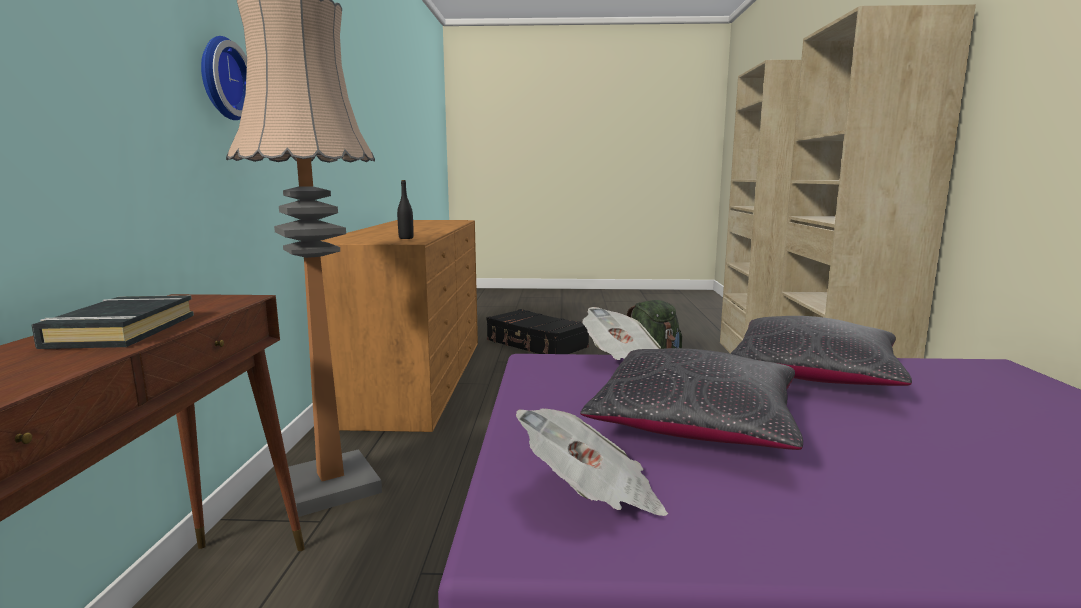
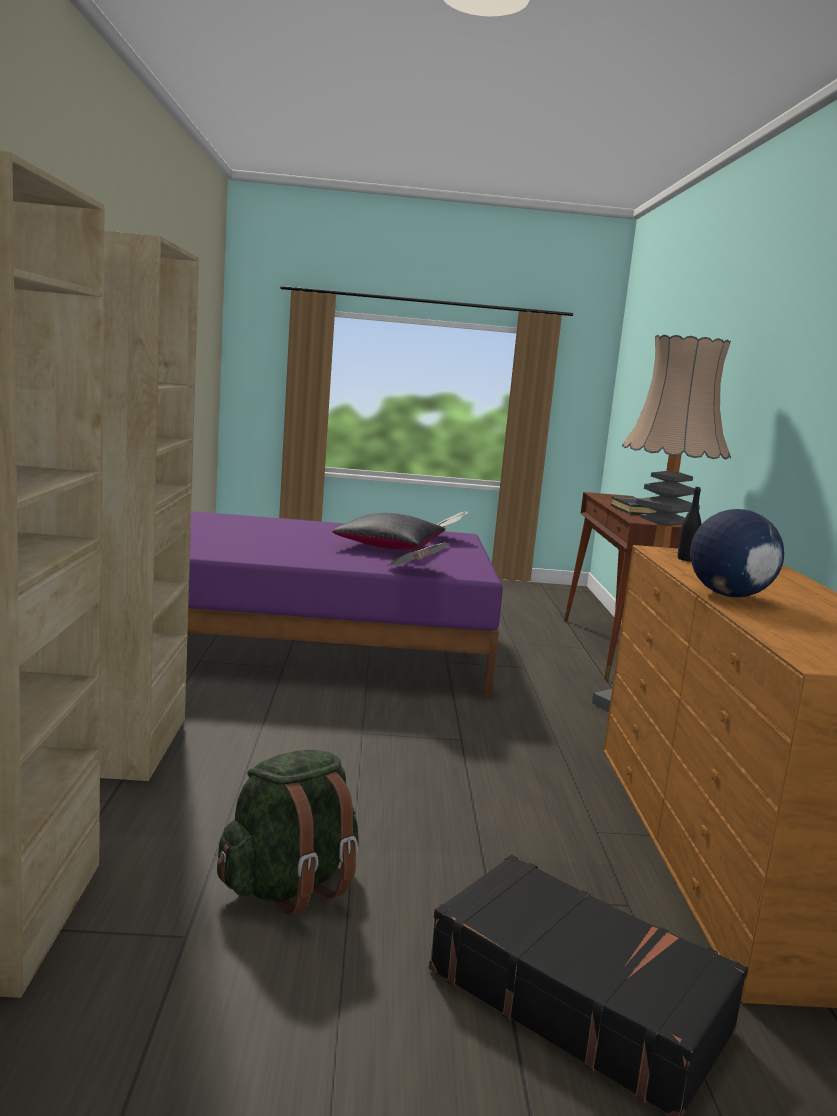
camera: 175 degrees right, 0 degrees up
wall clock [201,36,247,120] -> none
black pillow [730,316,912,386] -> none
none -> globe [690,509,784,597]

